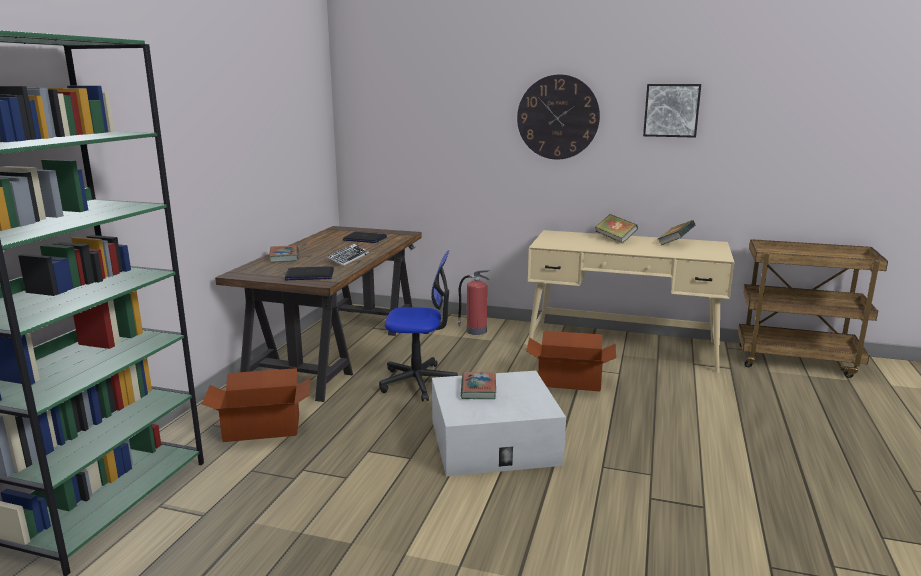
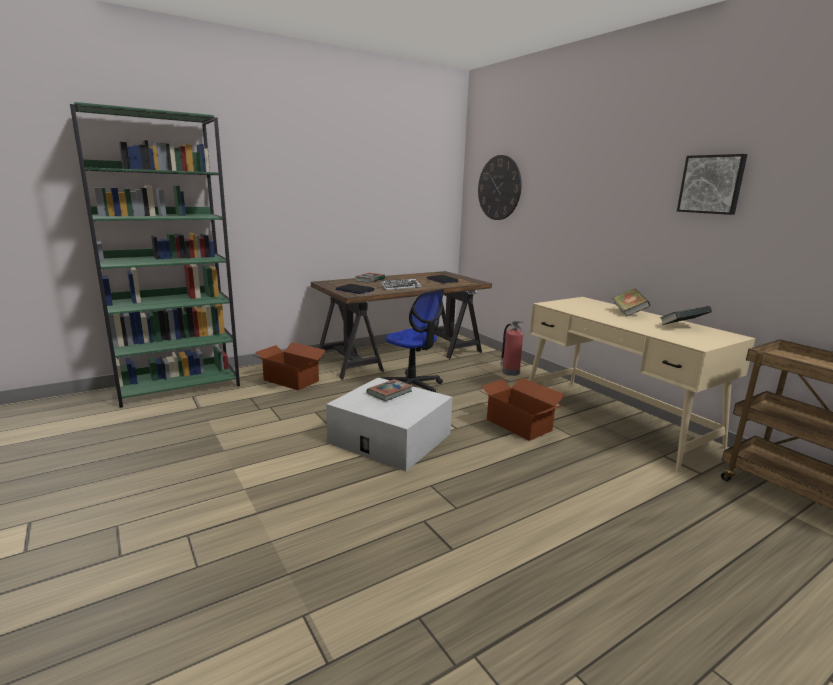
camera: 40 degrees right, 0 degrees up
wall clock [517,75,600,159] -> wall clock moved to [478,155,522,220]

